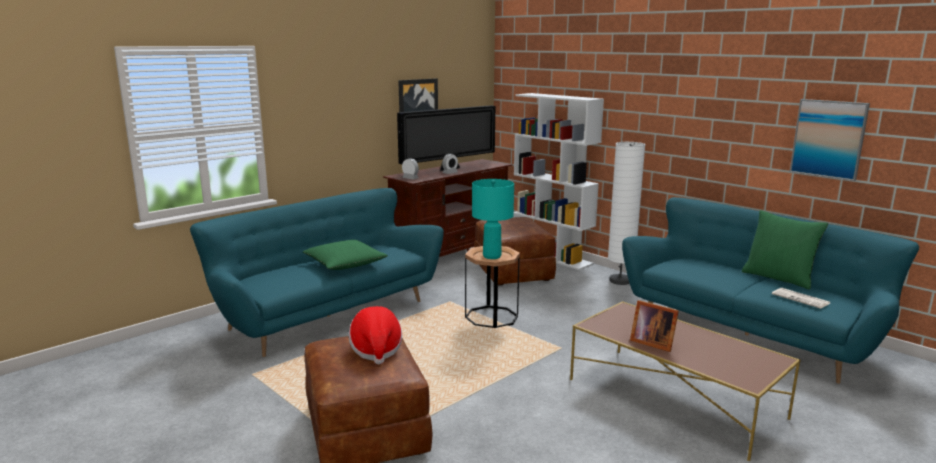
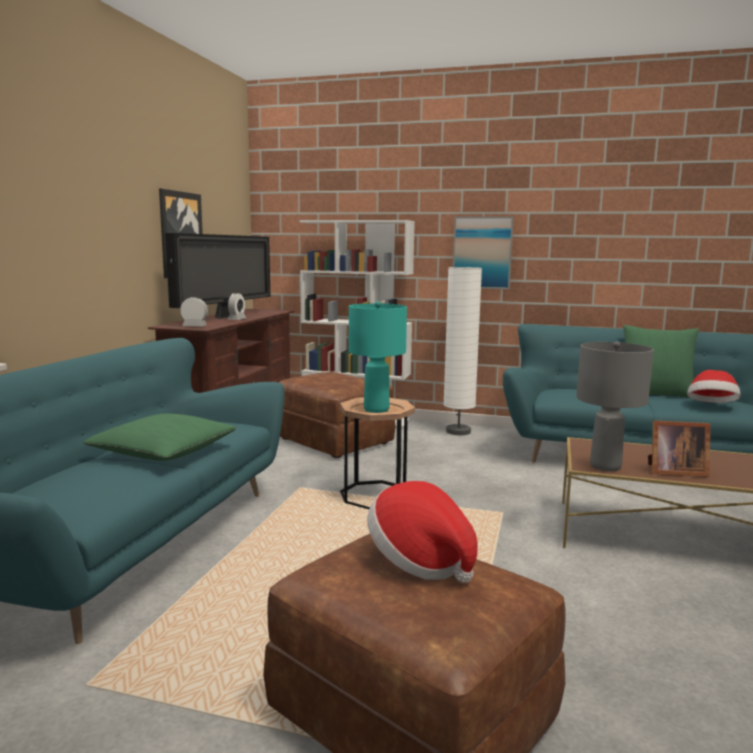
camera: 30 degrees left, 5 degrees down
newspaper [772,288,830,309] -> hat [687,370,741,403]
picture [790,99,870,181] -> picture moved to [453,216,514,289]
none -> grey table lamp [576,341,654,471]

